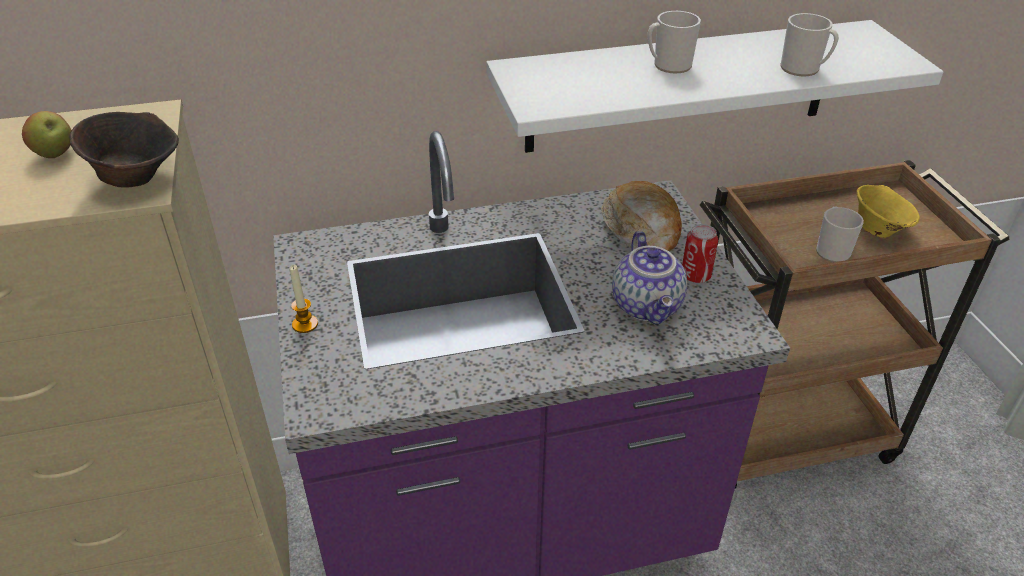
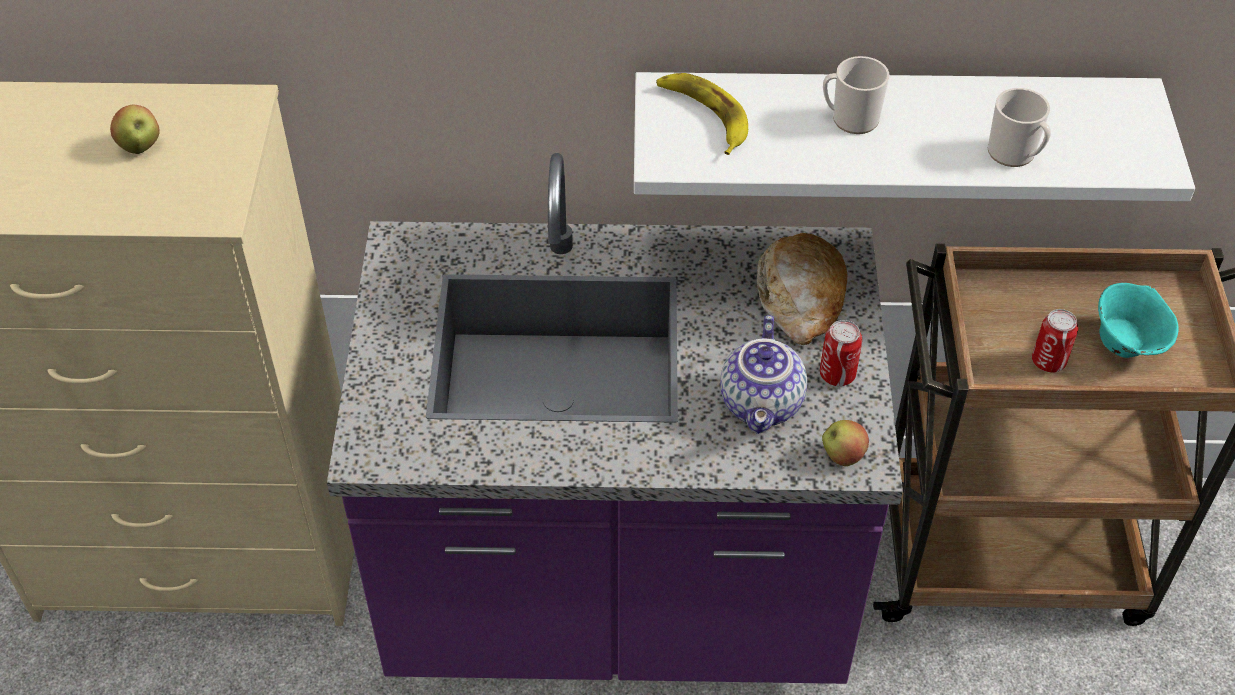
camera: 15 degrees right, 10 degrees up
brown bowl [70,112,179,188] -> none
candle [290,265,318,333] -> none
mug [816,206,864,262] -> can [1032,309,1078,372]
yellow bowl [857,185,920,238] -> turquoise bowl [1098,283,1178,358]
none -> banana [656,73,748,155]
none -> apple [822,420,869,466]

